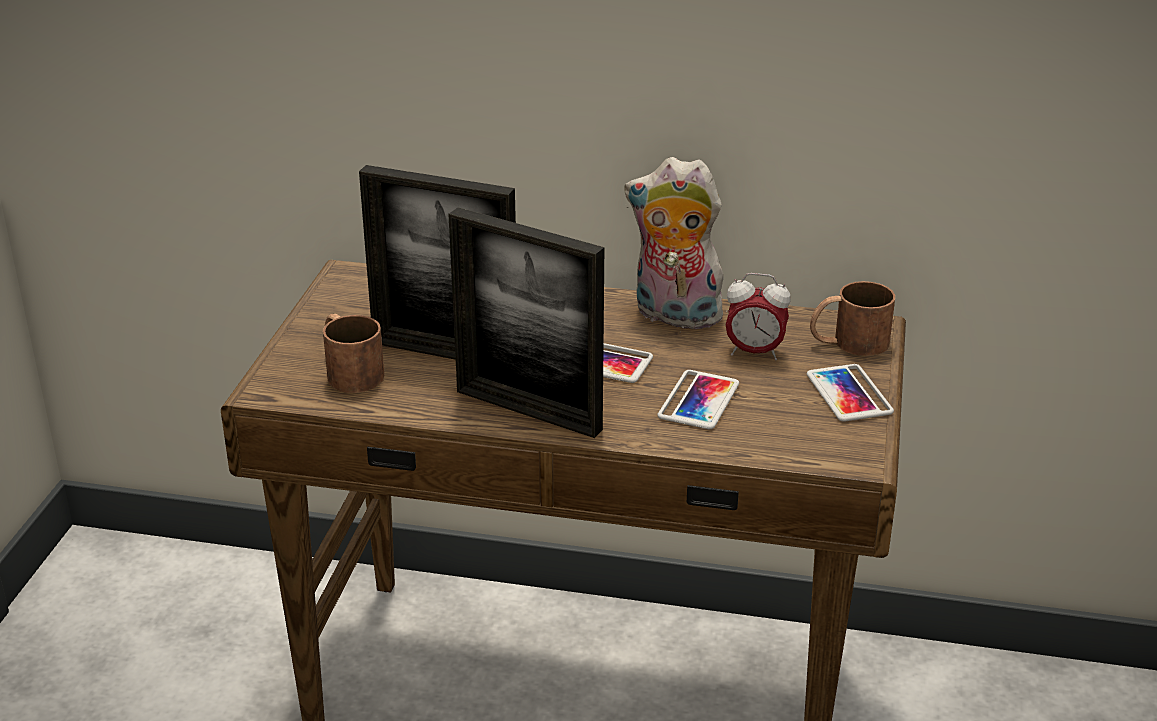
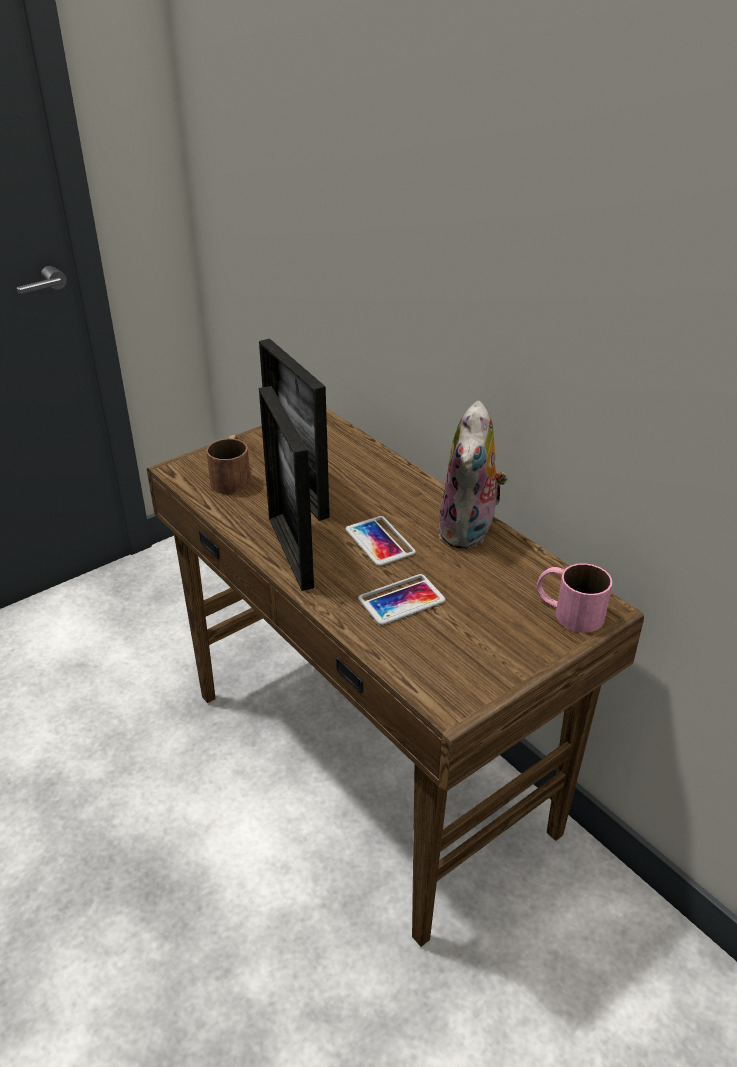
camera: 40 degrees right, 5 degrees up
plush toy [625,157,729,329] -> plush toy turned 135 degrees counterclockwise [439,400,508,549]
alarm clock [726,273,791,360] -> none
phone [807,364,894,422] -> none
brown mug [810,281,895,356] -> pink mug [536,563,612,633]

